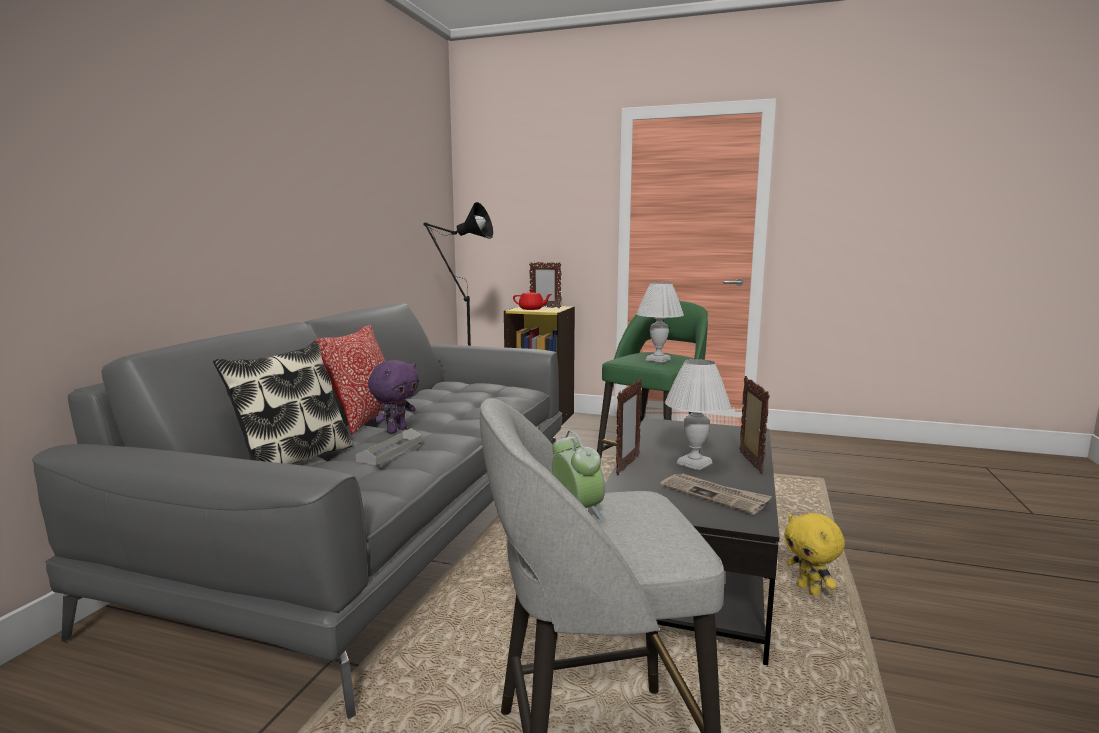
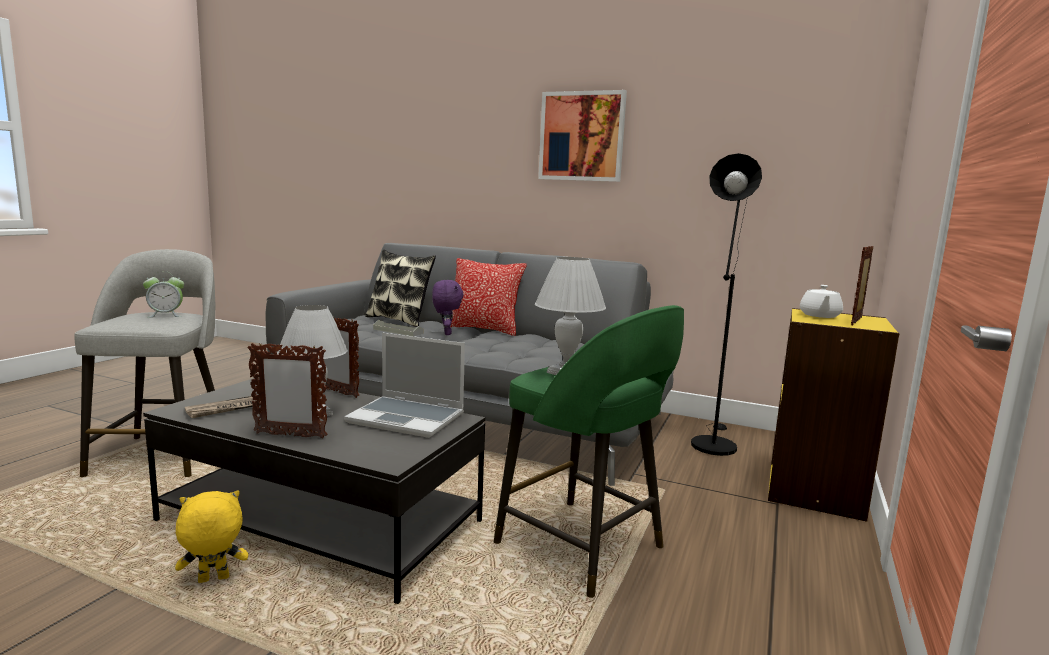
camera: 95 degrees right, 0 degrees up
purple plush toy [368,360,419,434] -> purple plush toy turned 135 degrees counterclockwise [432,280,464,335]
red teapot [513,289,552,310] -> white teapot [800,285,843,318]
none -> laptop [344,333,465,438]
none -> picture [538,90,627,182]

